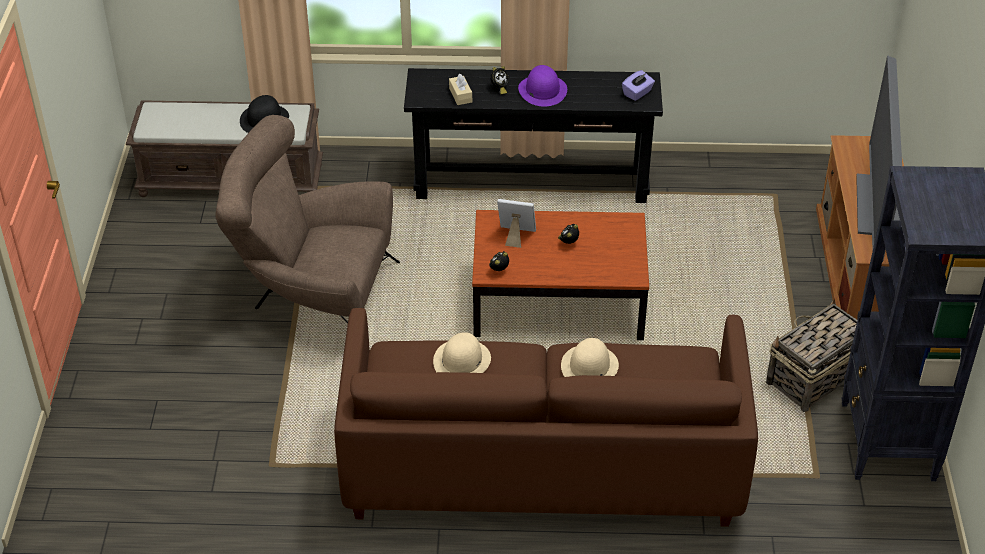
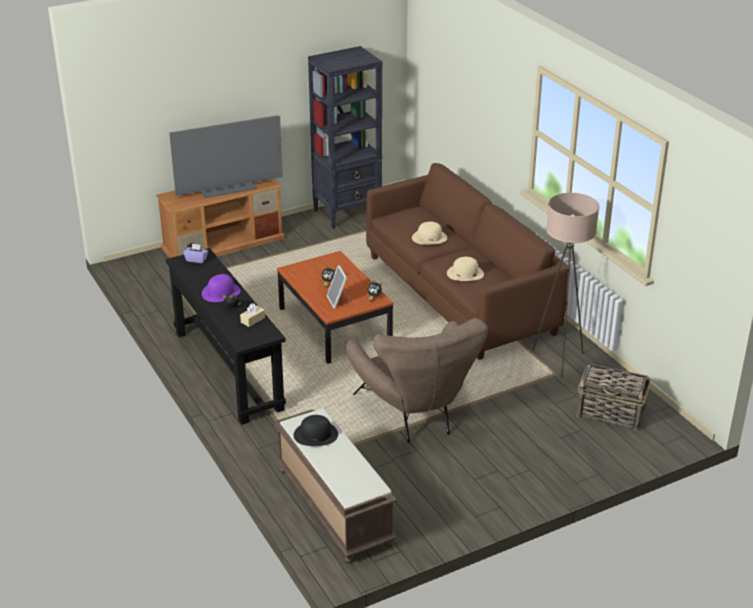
camera: 120 degrees left, 10 degrees down
basket [766,299,857,412] -> basket moved to [576,364,651,431]
none -> beige floor lamp [532,193,599,377]

